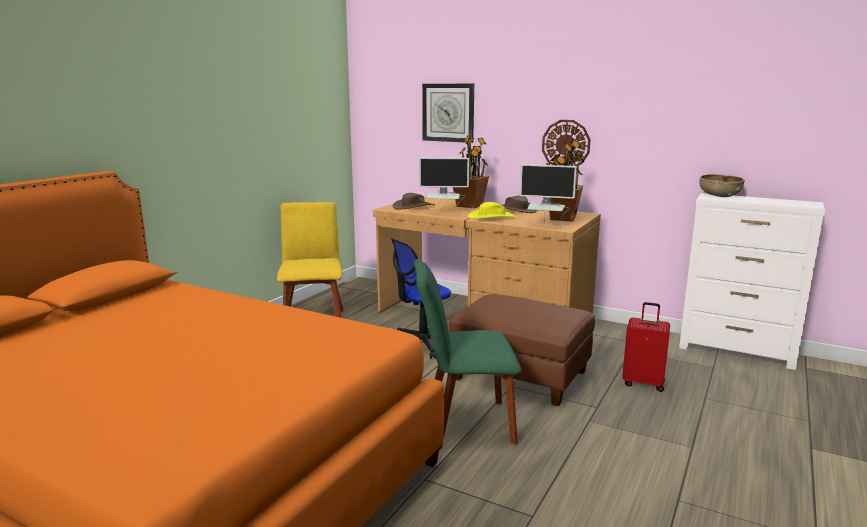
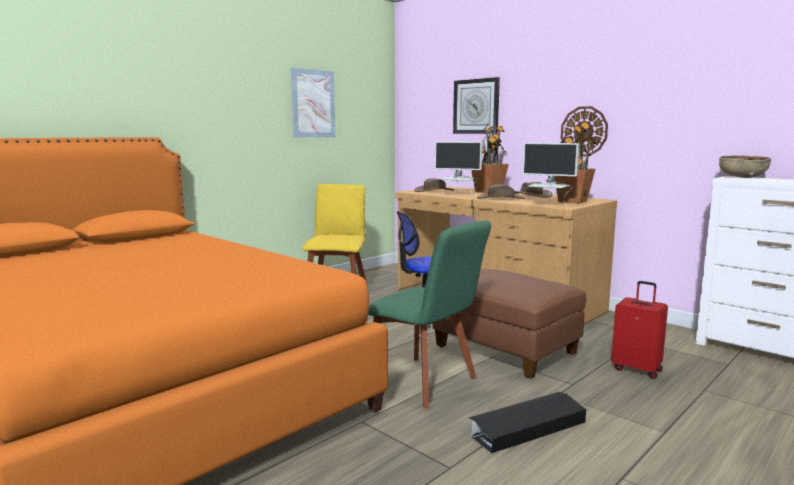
camera: 15 degrees right, 5 degrees down
green chair [414,259,522,450] -> green chair turned 150 degrees counterclockwise [368,220,491,408]
yellow hat [468,202,516,219] -> brown hat [477,184,525,199]
none -> picture [291,68,335,137]
none -> black storage box [469,392,586,454]

